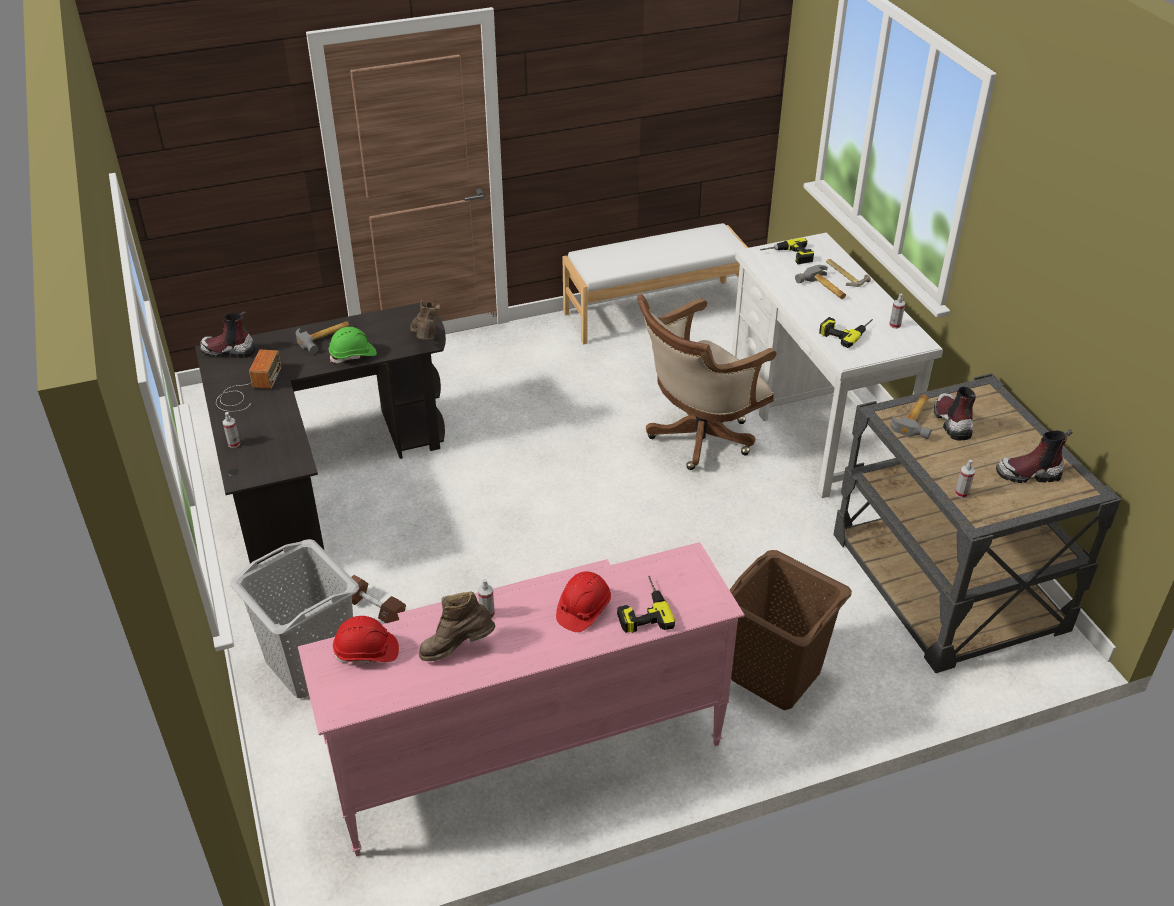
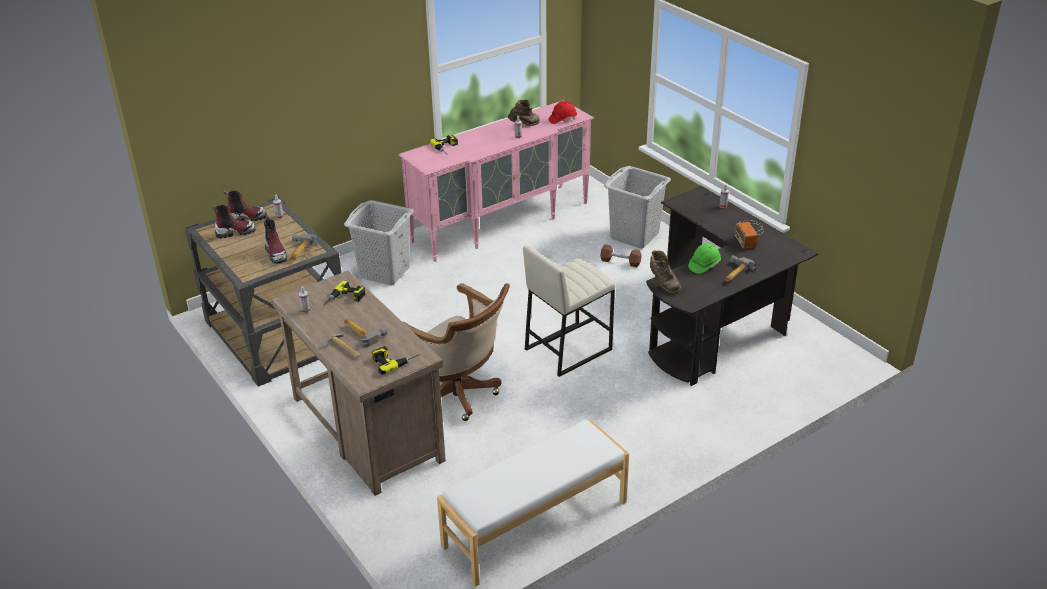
camera: 165 degrees right, 5 degrees down
boot [200,312,255,358] -> boot moved to [223,190,267,221]
red hard hat [556,571,611,632] -> none
office chair [637,294,777,470] -> office chair turned 90 degrees clockwise [403,283,510,421]
brown laundry basket [730,550,852,710] -> grey laundry basket [344,200,414,285]
white desk [732,233,943,498] -> brown desk [272,271,446,496]
none -> beige stool [523,245,616,377]

